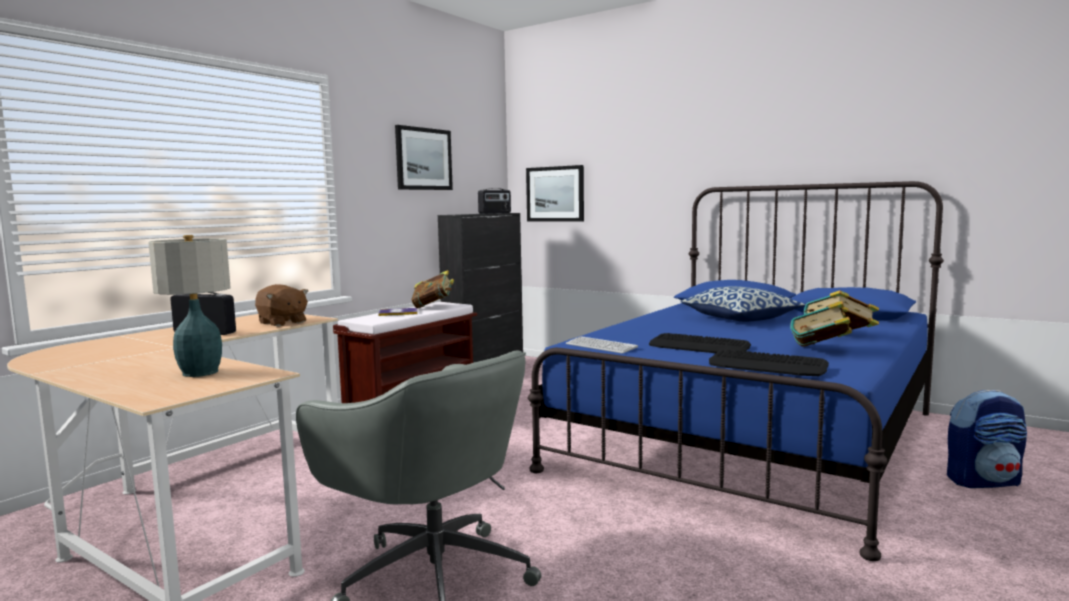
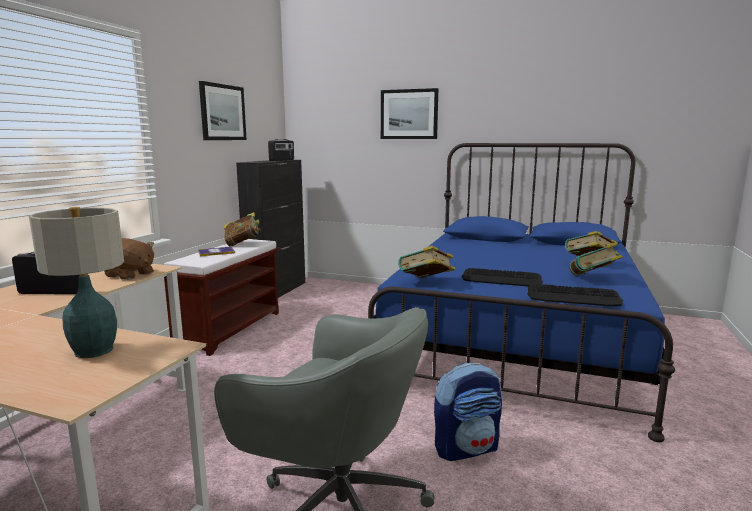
camera: 15 degrees left, 5 degrees up
picture [526,165,584,222] -> picture moved to [381,88,438,139]
keyboard [566,336,638,354] -> book [398,246,456,278]
pillow [681,286,805,322] -> none
backpack [947,390,1027,488] -> backpack moved to [434,363,502,461]

